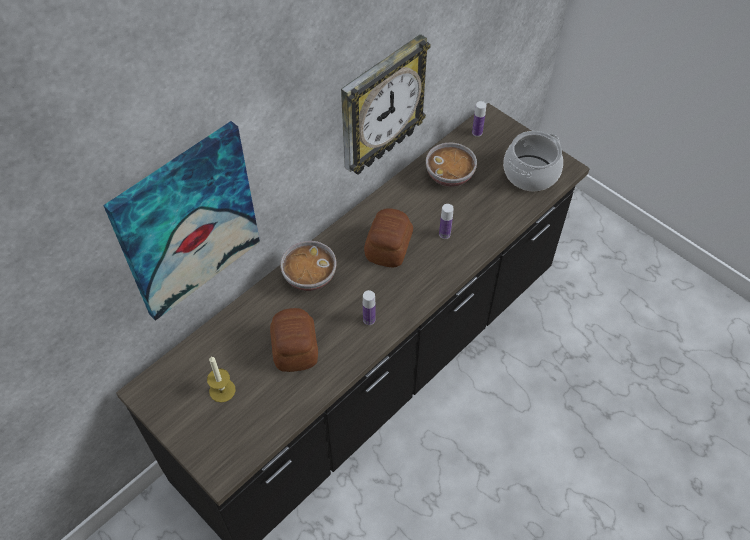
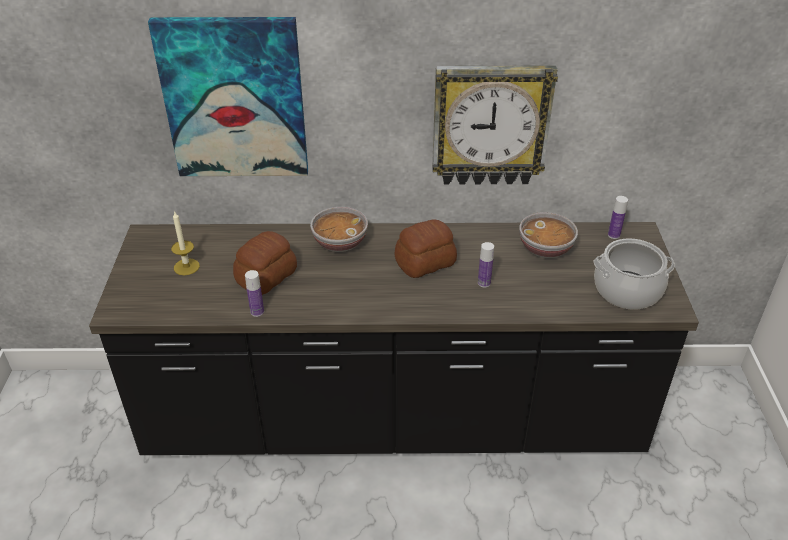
camera: 45 degrees right, 15 degrees down
bottle [363,290,375,325] -> bottle moved to [245,270,264,317]

